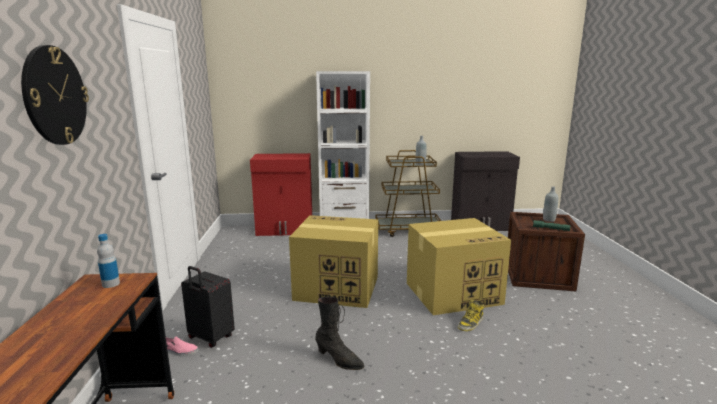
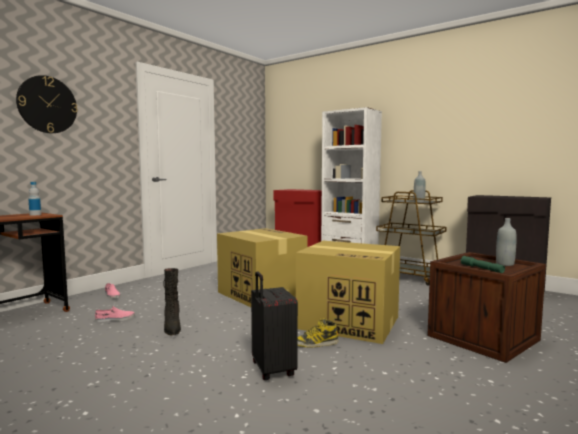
camera: 40 degrees right, 10 degrees down
black suitcase [181,266,235,348] -> black suitcase moved to [251,271,298,380]
none -> pink shoe [95,306,135,322]

